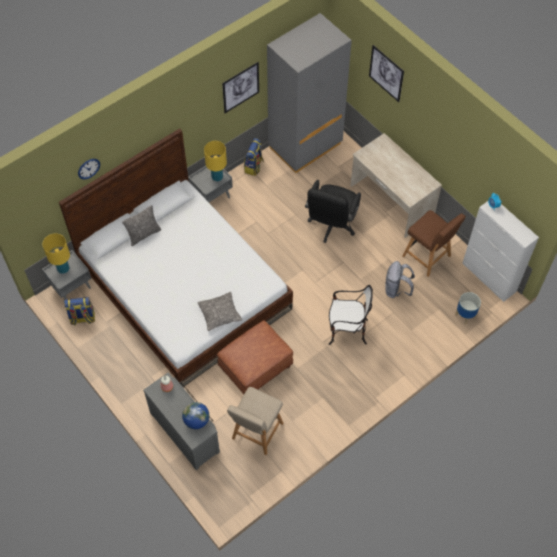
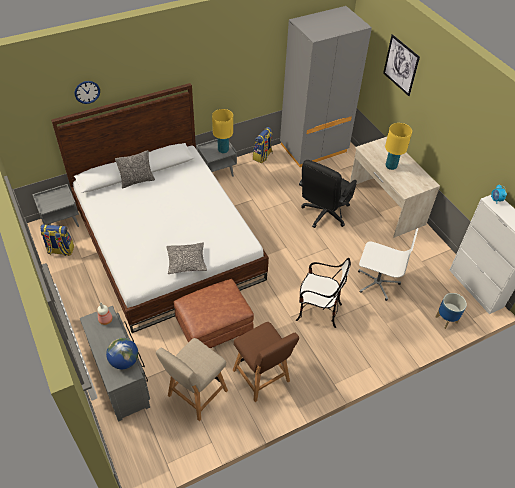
camera: 10 degrees right, 10 degrees down
yellow table lamp [43,234,70,274] -> yellow table lamp moved to [385,123,412,170]
picture [222,62,259,113] -> none
grey backpack [385,261,415,298] -> white office chair [358,228,418,301]
brown chair [402,210,466,277] -> brown chair moved to [233,322,299,402]

